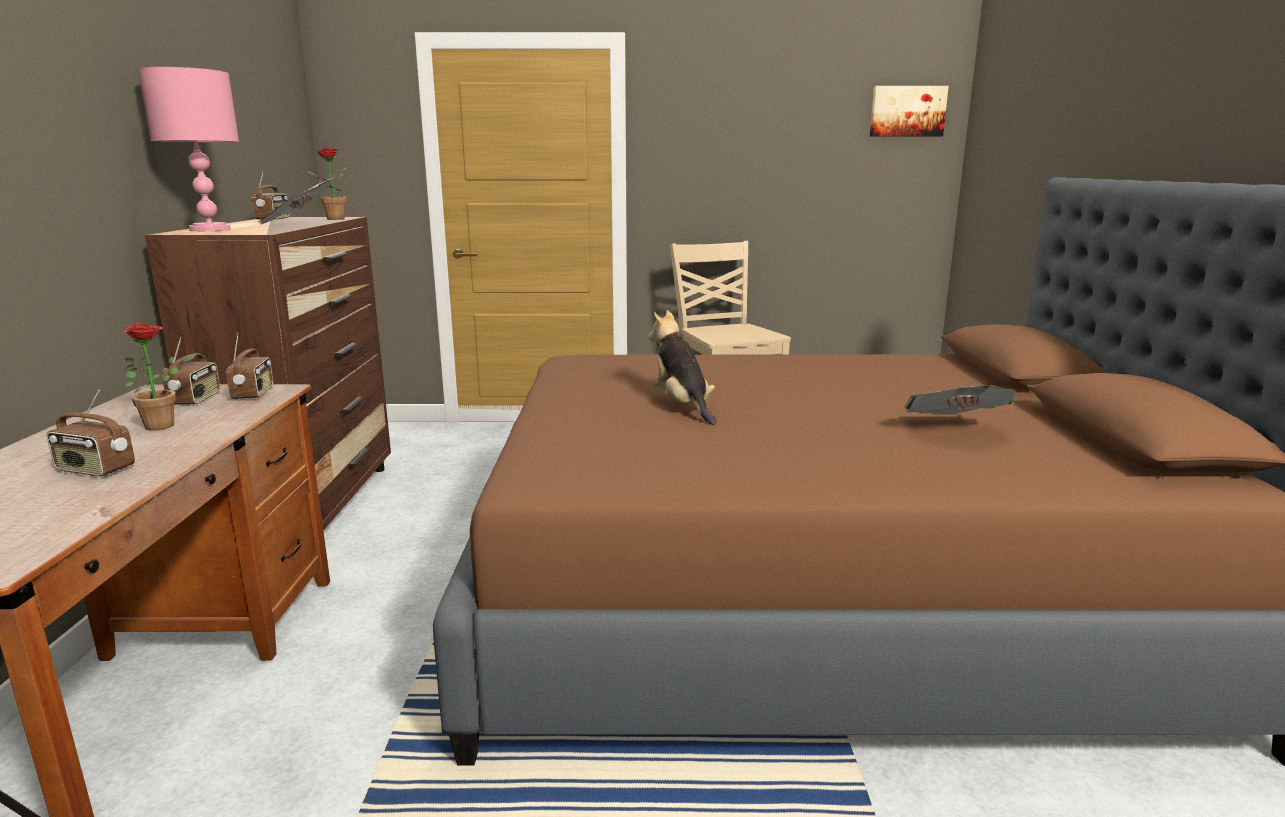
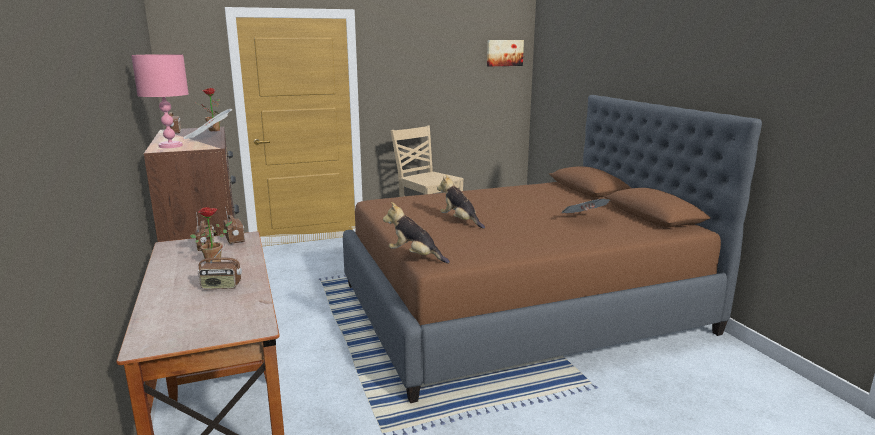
camera: 20 degrees left, 0 degrees up
none -> plush toy [383,202,450,263]

